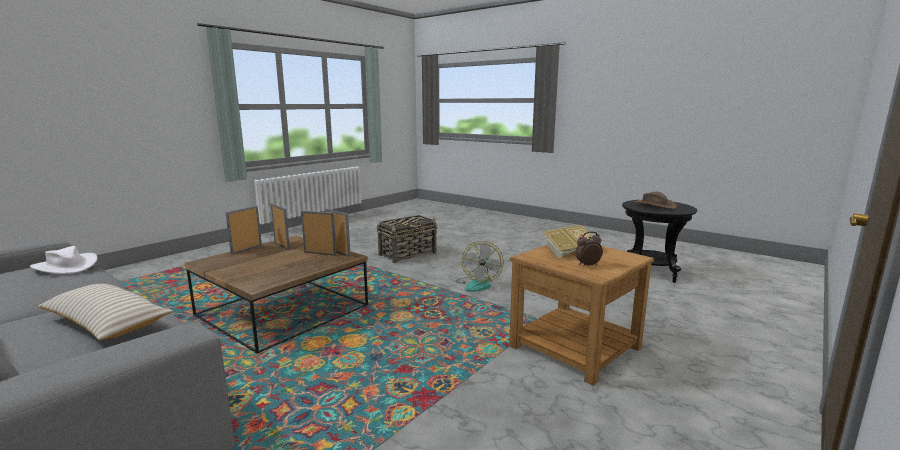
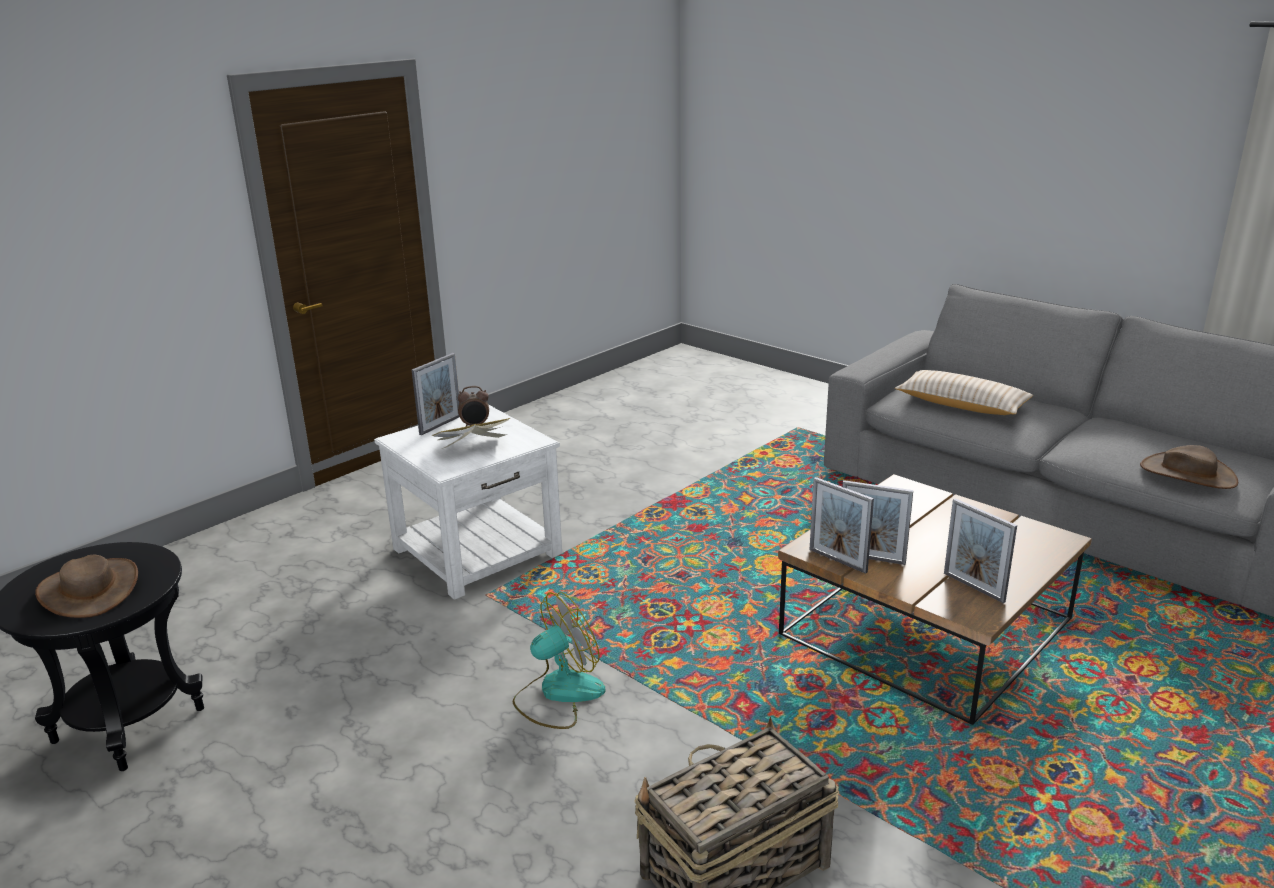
camera: 175 degrees left, 10 degrees up
white hat [30,246,98,274] -> brown hat [1140,445,1238,489]
picture frame [225,206,262,254] -> picture frame moved to [412,353,460,435]
fan [456,241,504,292] -> fan turned 45 degrees clockwise [513,592,605,729]
brown side table [509,245,654,386] -> white side table [374,405,562,600]

